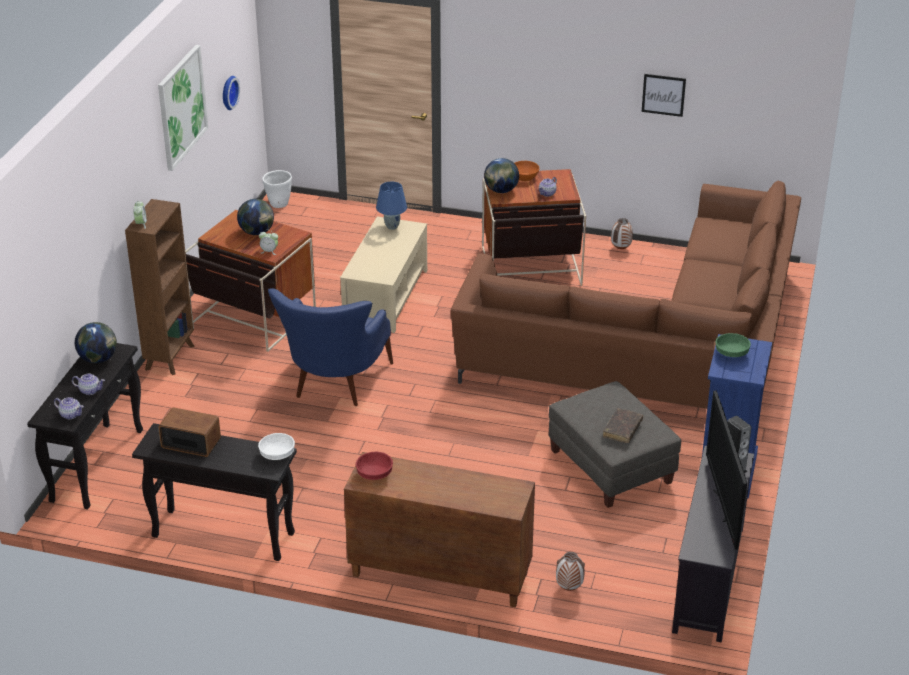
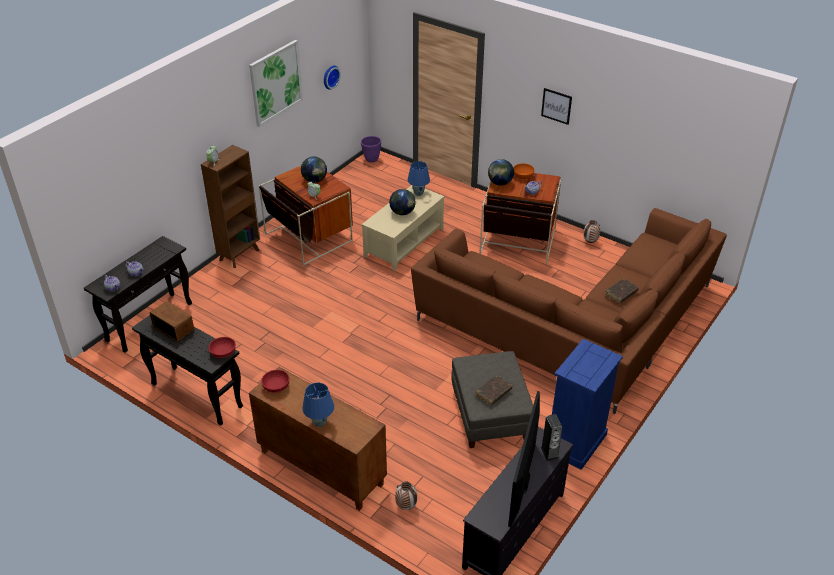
camera: 20 degrees right, 5 degrees up
globe [75,322,117,363] -> globe moved to [389,189,416,215]
white bowl [258,433,295,460] -> red bowl [209,337,236,358]
white planter [262,170,292,208] -> purple planter [361,136,381,162]
blue armchair [268,288,393,406] -> none
picture [642,74,686,117] -> picture moved to [541,88,572,125]
green bowl [716,333,751,357] -> none
none -> blue table lamp [302,383,334,427]
none -> brown book [605,279,639,303]

